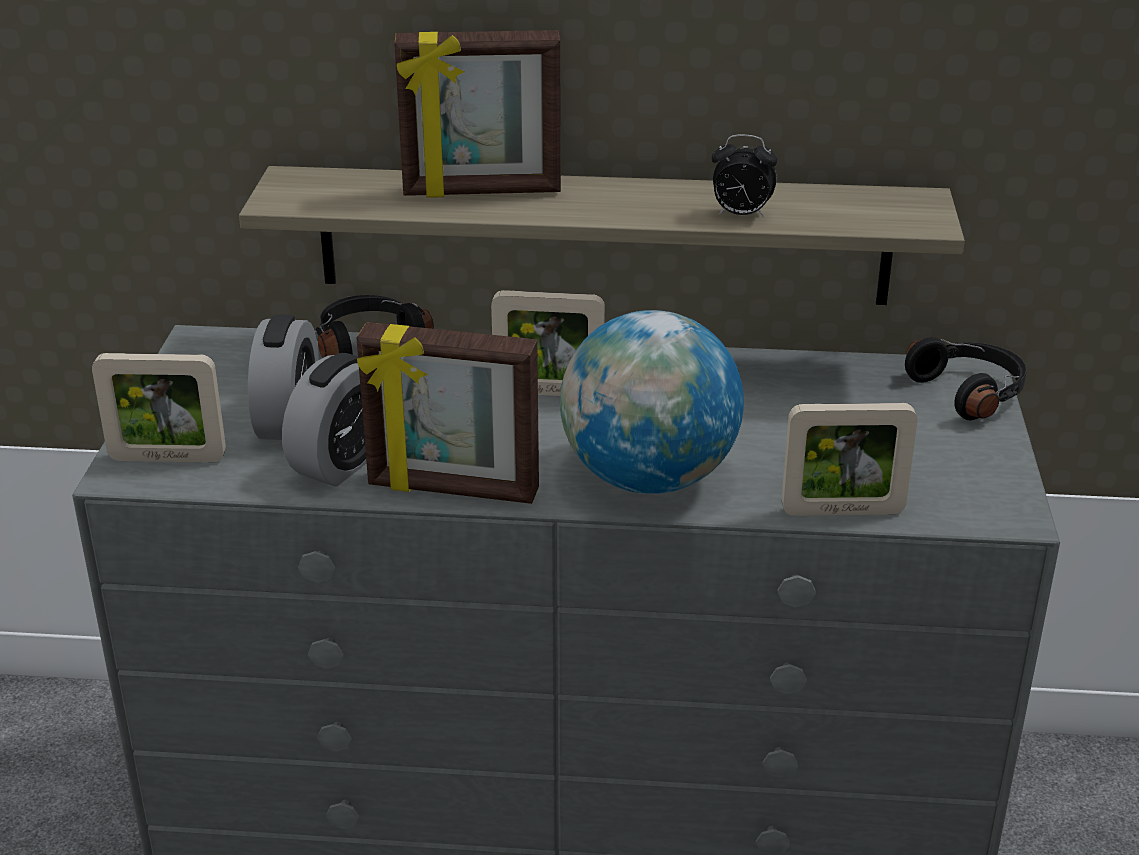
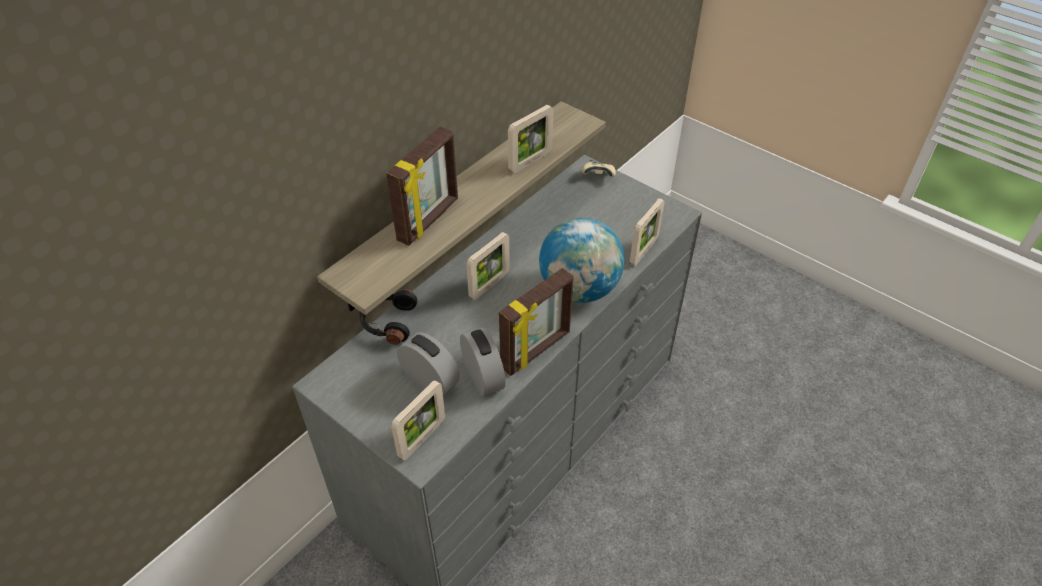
camera: 55 degrees left, 15 degrees up
alarm clock [712,134,777,218] -> picture frame [508,105,554,173]
black headphones [905,337,1027,420] -> beige game controller [582,160,616,177]

